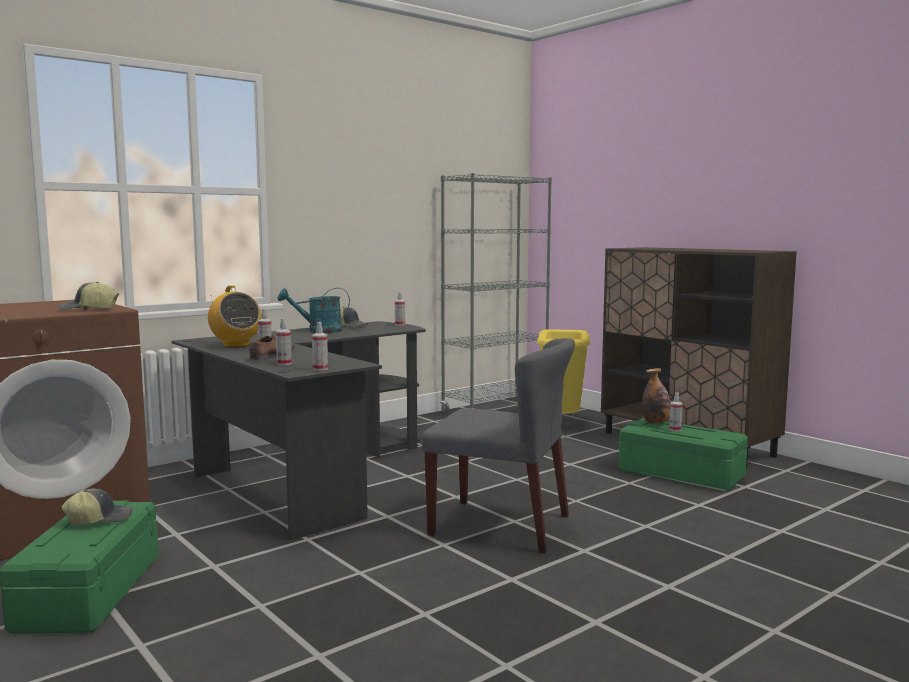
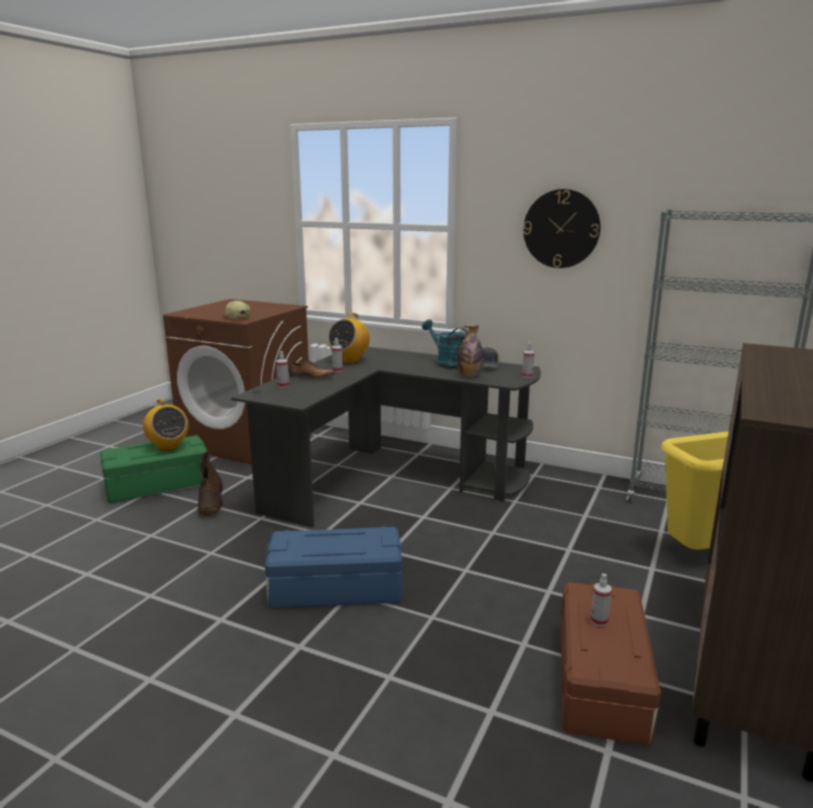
camera: 65 degrees right, 10 degrees up
cap [62,488,133,525] -> radio [143,399,189,451]
spray bottle [312,322,328,371] -> none
grey chair [422,338,575,553] -> blue storage box [265,526,402,608]
green storage box [619,418,748,492] -> brown storage box [561,582,661,745]
bottle [642,368,670,424] -> bottle moved to [457,325,484,377]
none -> brown boot [198,452,223,515]
none -> wall clock [523,189,601,268]

